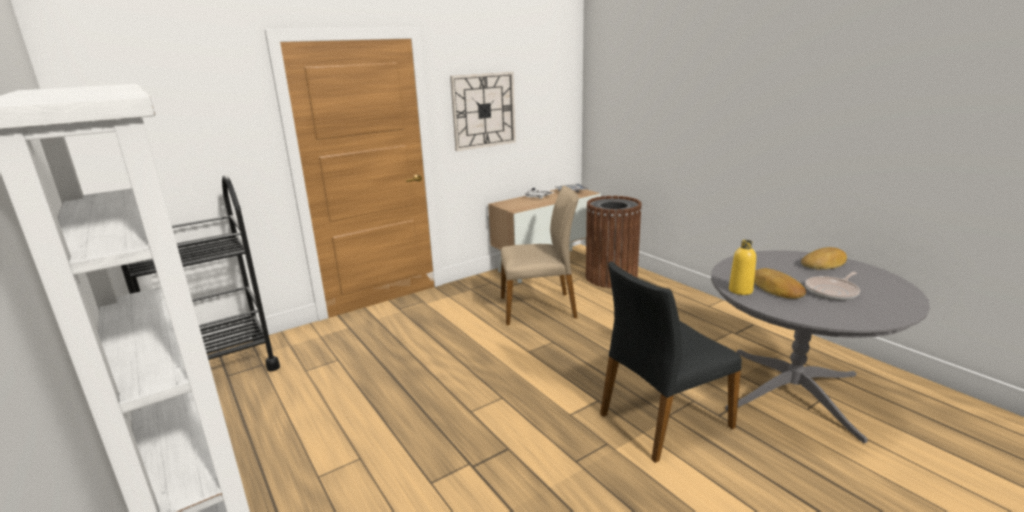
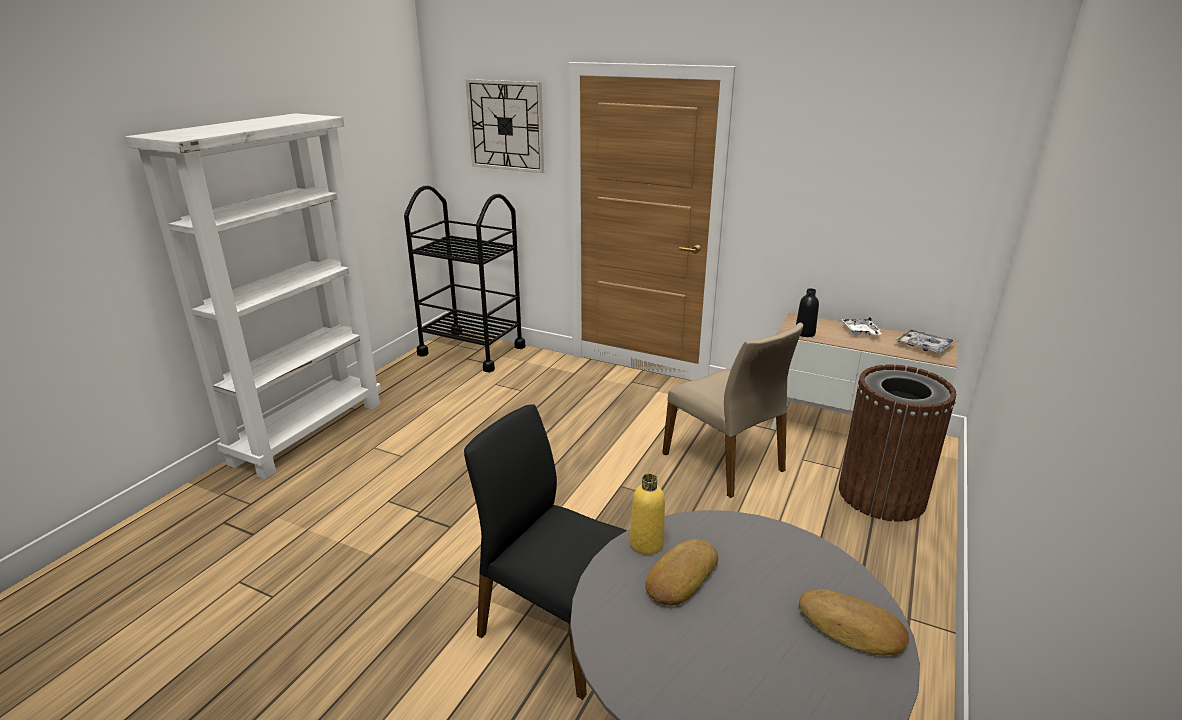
camera: 60 degrees right, 5 degrees up
wall clock [450,72,516,151] -> wall clock moved to [466,79,544,173]
frying pan [805,272,860,300] -> none
none -> black bottle [796,288,819,337]

